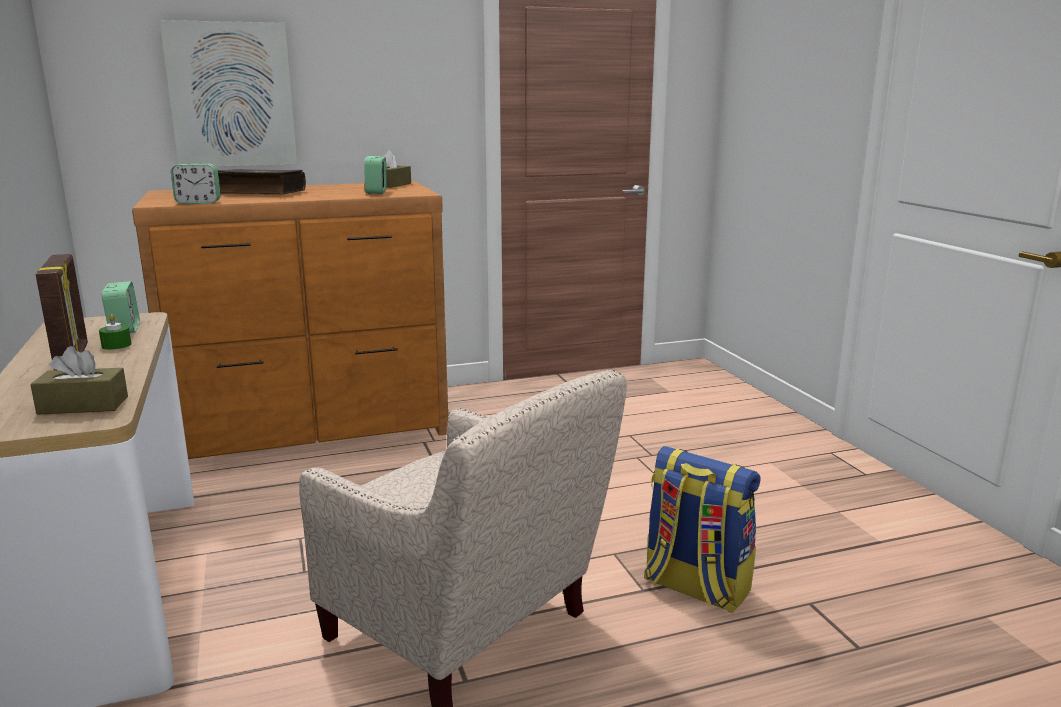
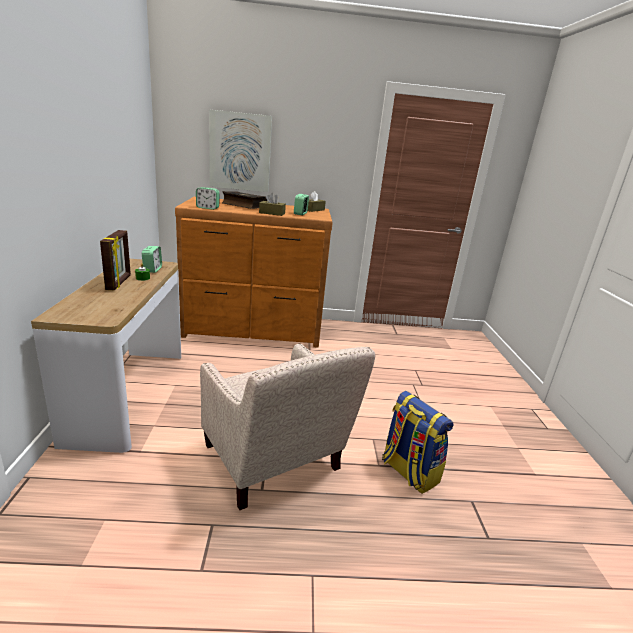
camera: 15 degrees right, 5 degrees up
brown tissue box [30,346,128,414] -> brown tissue box moved to [259,193,286,216]

